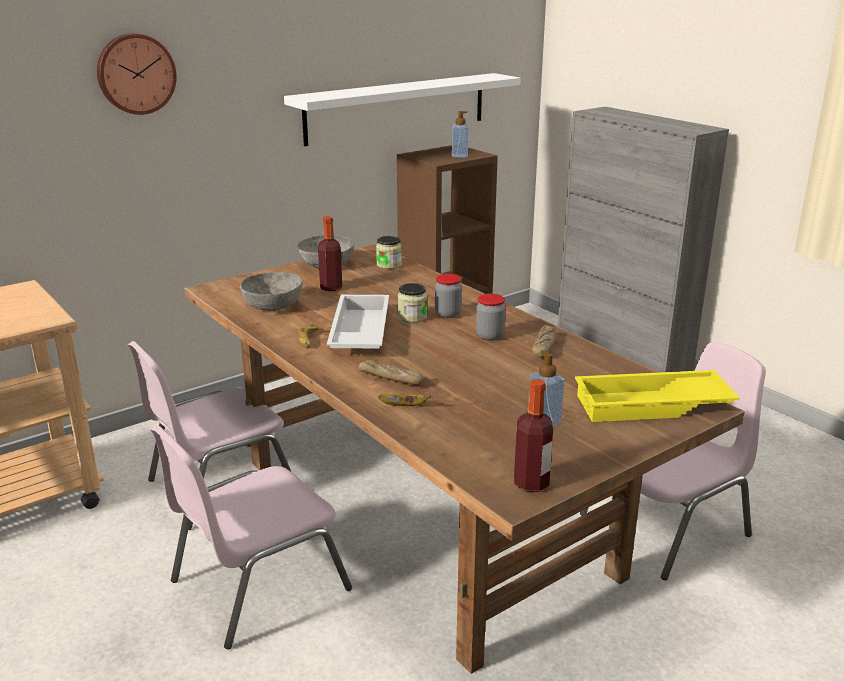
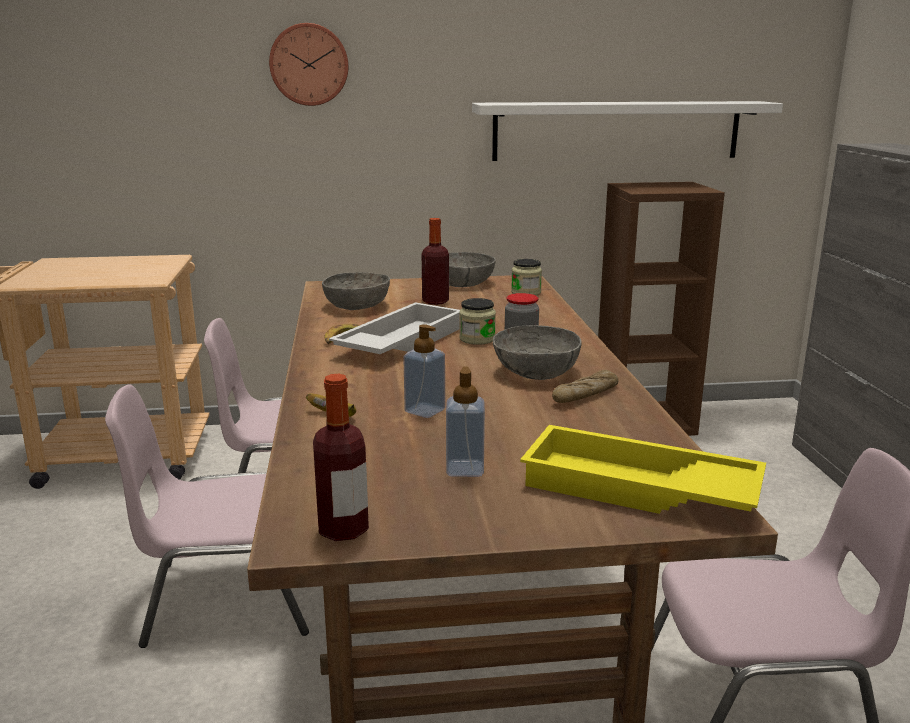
camera: 30 degrees right, 5 degrees down
bread [358,360,424,385] -> none
soap dispenser [452,111,469,158] -> soap dispenser moved to [403,324,445,418]
jar [476,294,506,341] -> grey bowl [493,325,582,380]

